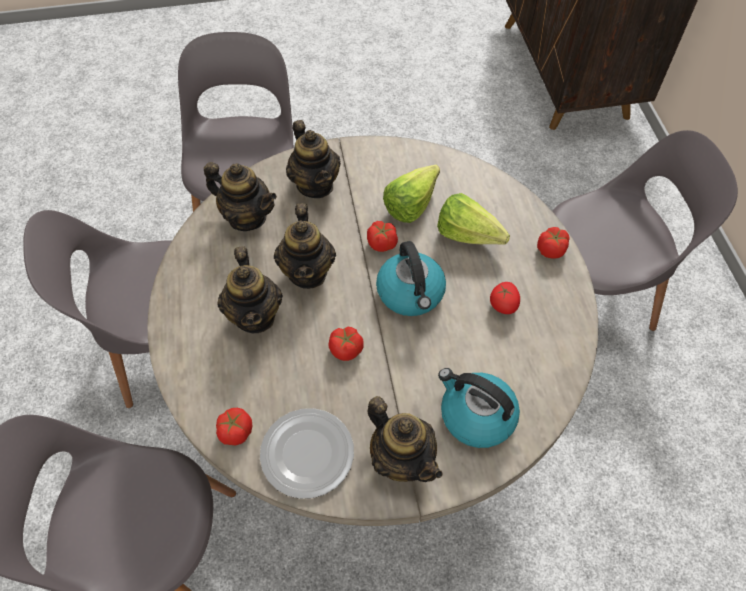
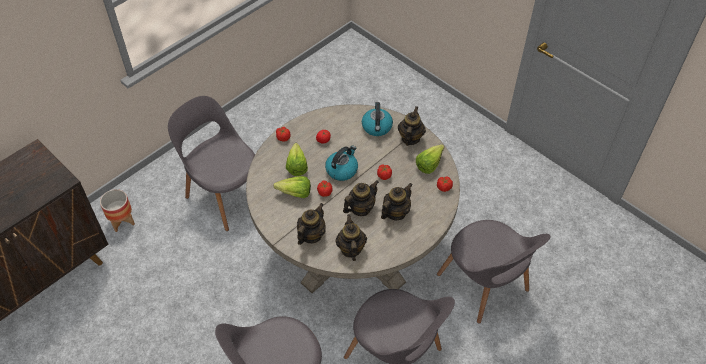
camera: 125 degrees left, 5 degrees down
plate [260,408,354,499] -> lettuce [416,144,444,174]
none -> planter [100,189,135,232]

